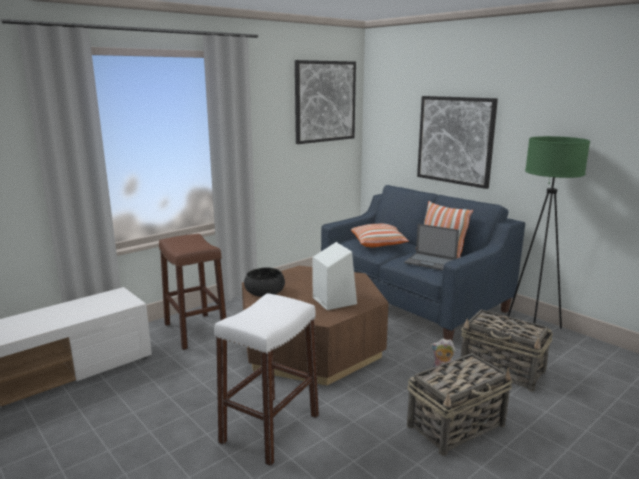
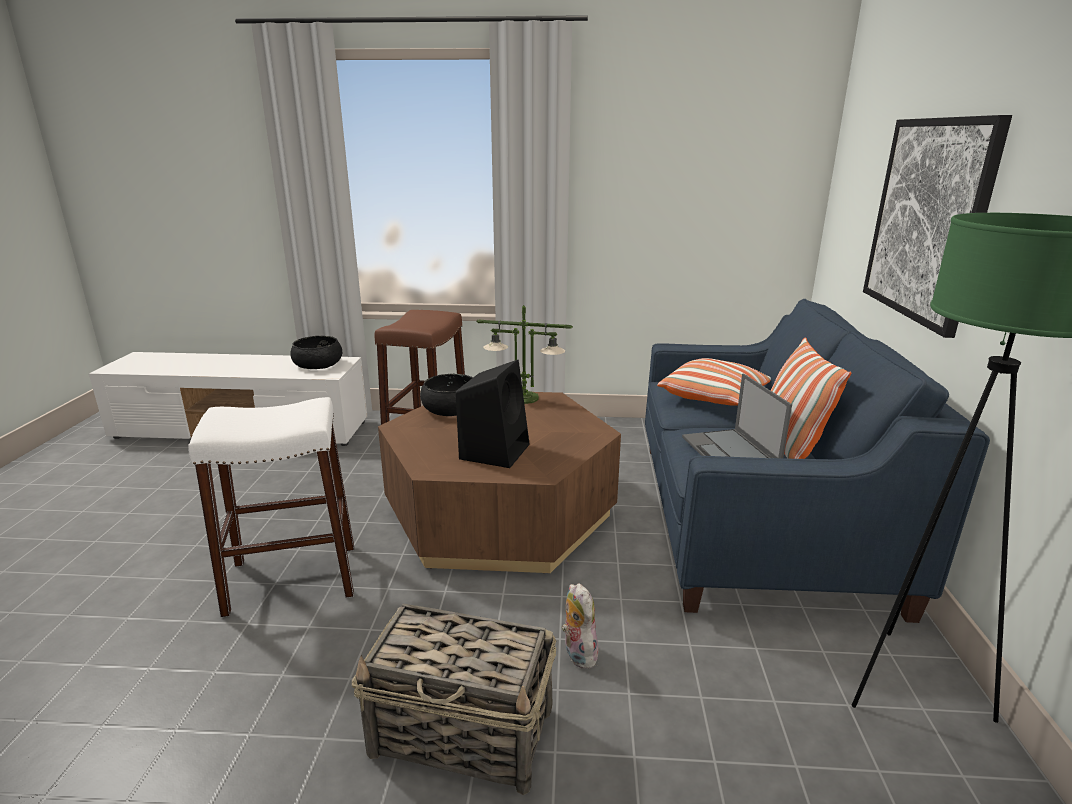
camera: 45 degrees right, 5 degrees up
picture [295,60,356,144] -> none
white speaker [312,242,357,310] -> black speaker [456,360,529,468]
basket [461,310,553,392] -> none
none -> black bowl [290,336,342,369]
none -> table lamp [476,305,573,404]

